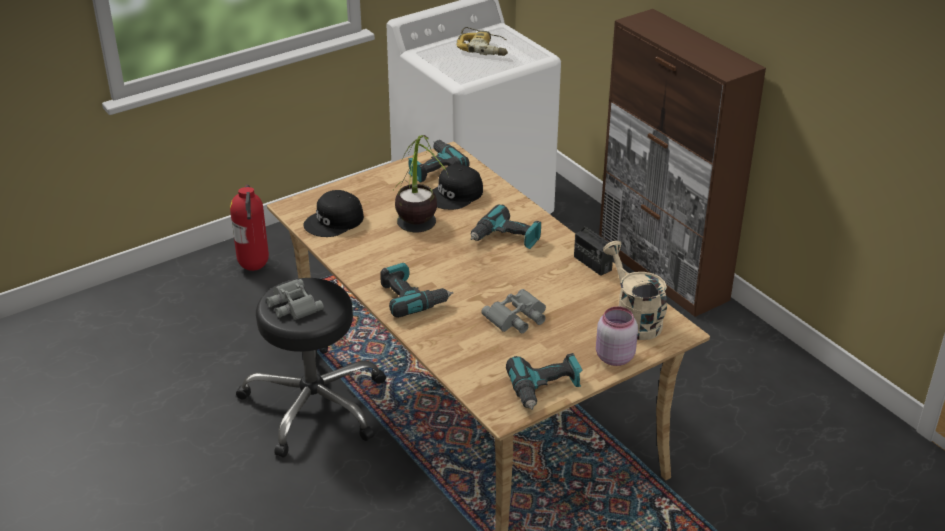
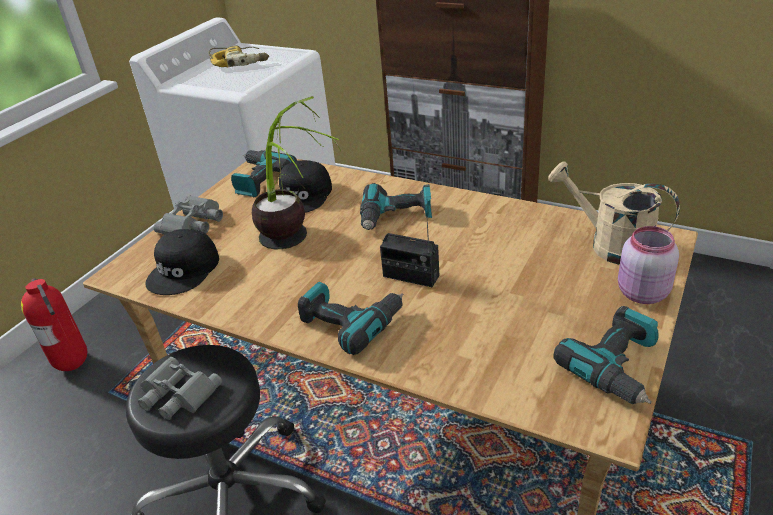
camera: 25 degrees left, 0 degrees up
grey binoculars [481,289,546,333] -> grey binoculars moved to [154,195,223,235]
radio [574,223,613,276] -> radio moved to [380,216,439,287]

